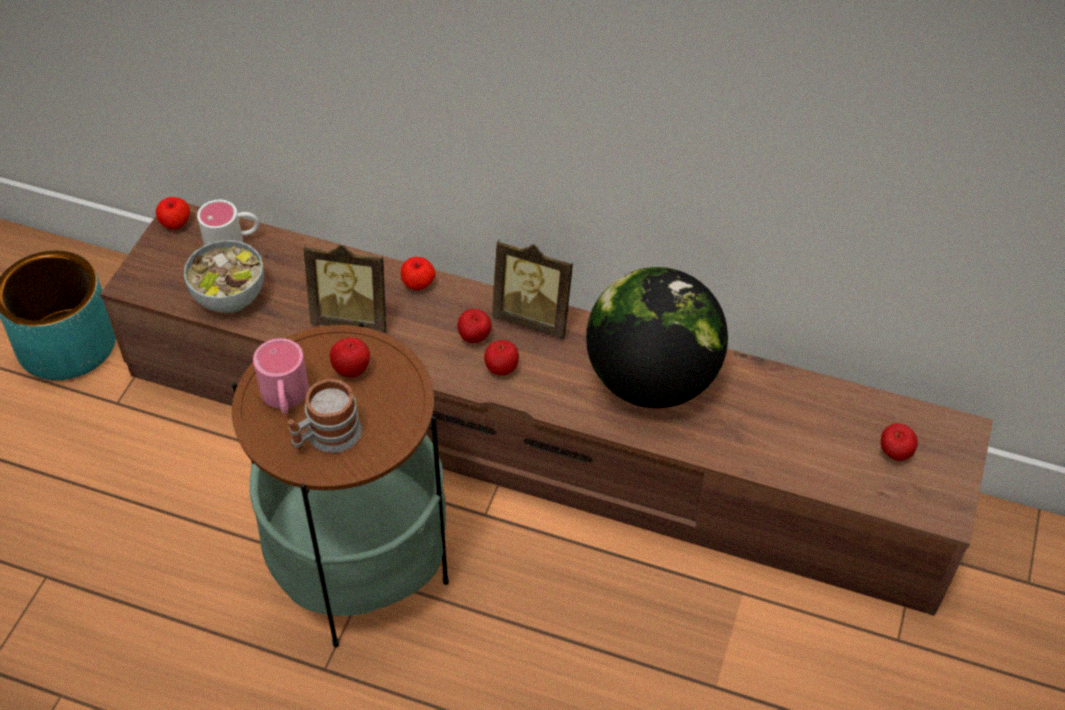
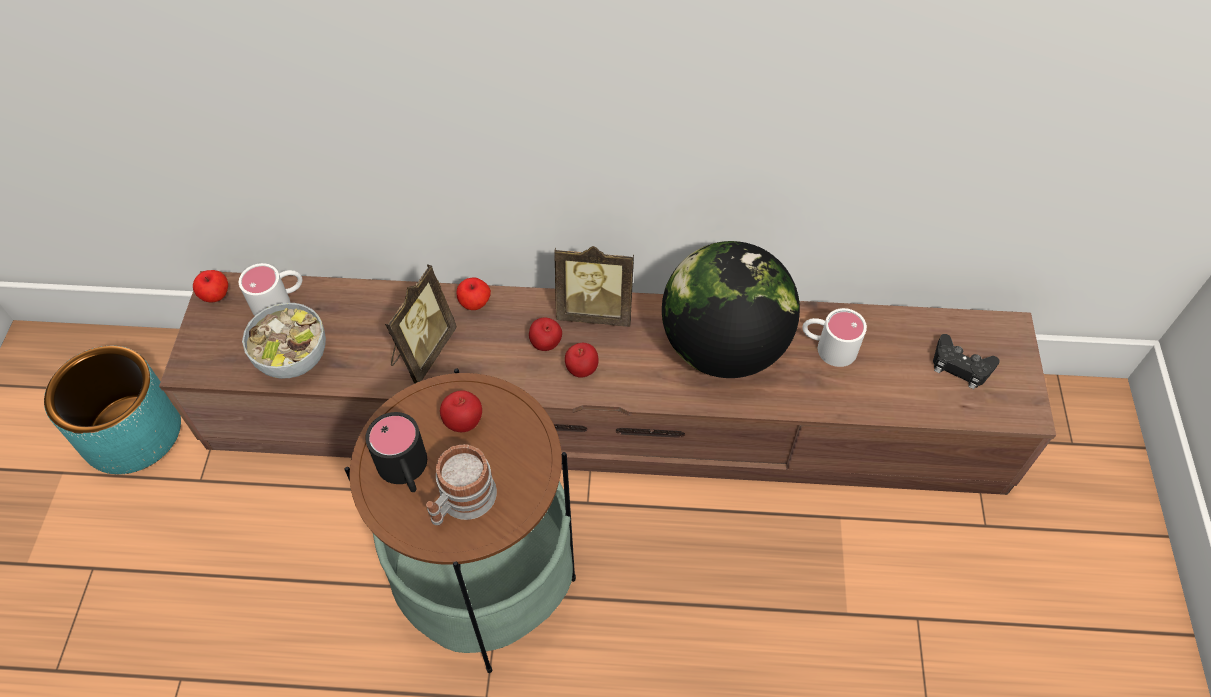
camera: 15 degrees left, 5 degrees up
pink mug [253,338,309,415] -> black mug [366,412,427,492]
picture frame [304,245,386,333] -> picture frame turned 60 degrees counterclockwise [385,265,457,383]
apple [881,424,918,461] -> black game controller [933,334,1000,389]
none -> white mug [802,308,867,367]

